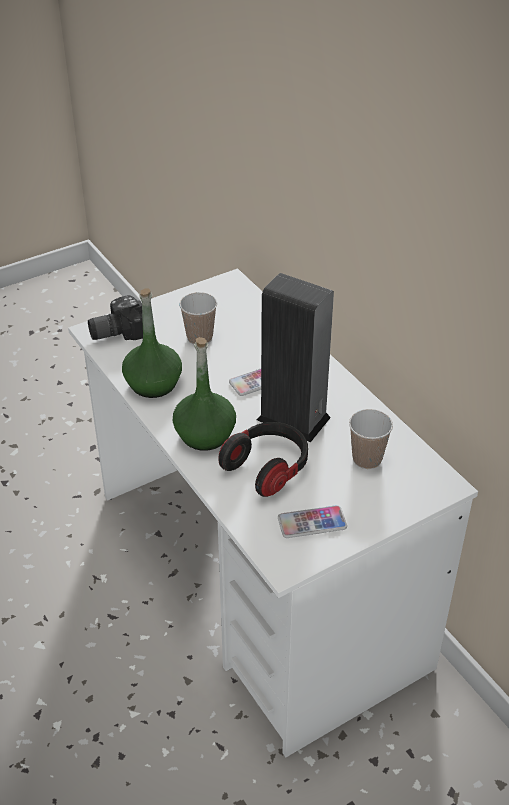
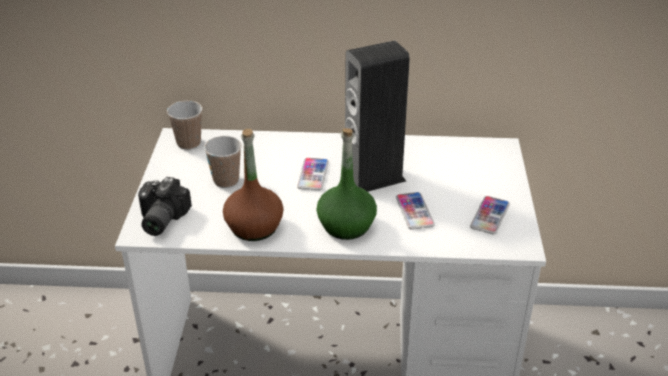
camera: 55 degrees left, 5 degrees down
green bottle [122,289,182,398] -> brown bottle [223,129,284,241]
headphones [218,422,308,497] -> phone [396,192,435,230]
cup [349,409,393,469] -> cup moved to [167,101,202,150]

